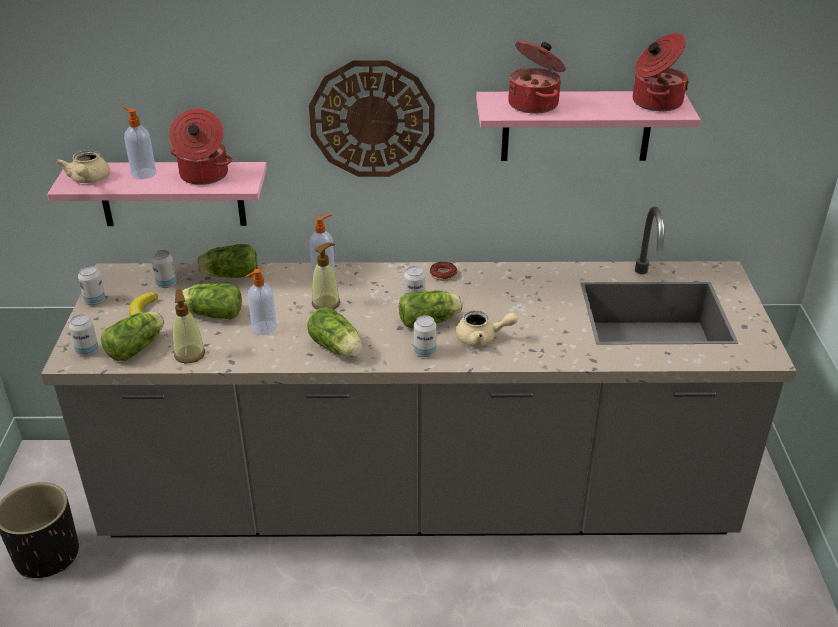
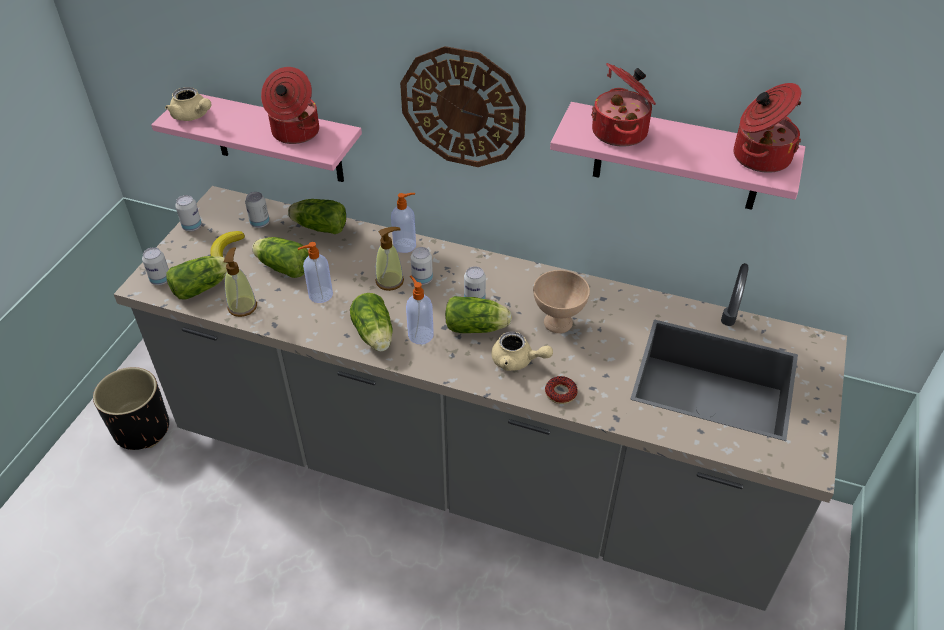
camera: 20 degrees right, 10 degrees up
beige teapot [56,150,110,183] -> beige teapot turned 60 degrees counterclockwise [165,87,211,121]
soap dispenser [122,107,156,179] -> soap dispenser moved to [406,276,434,344]
can [414,315,437,357] -> can moved to [411,247,433,285]
donut [430,261,457,281] -> donut moved to [545,376,578,404]
none -> beige bowl [533,270,590,333]

